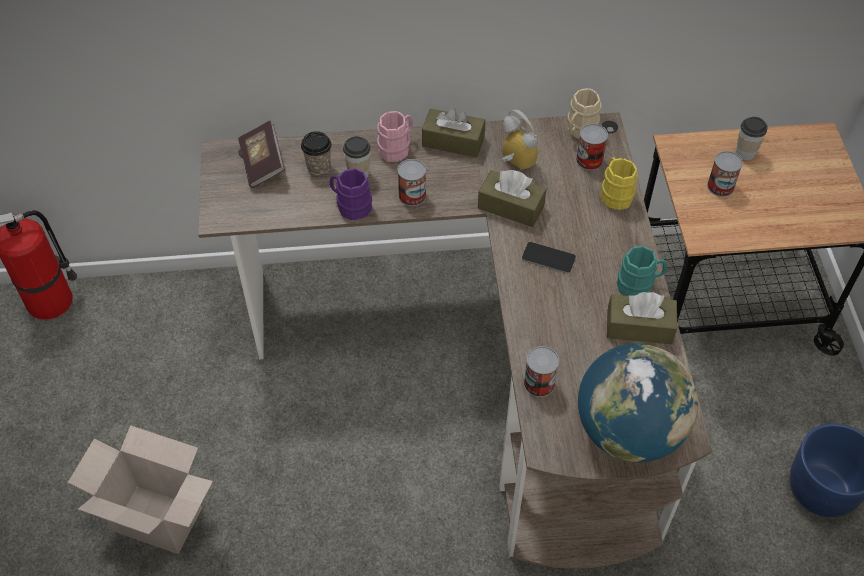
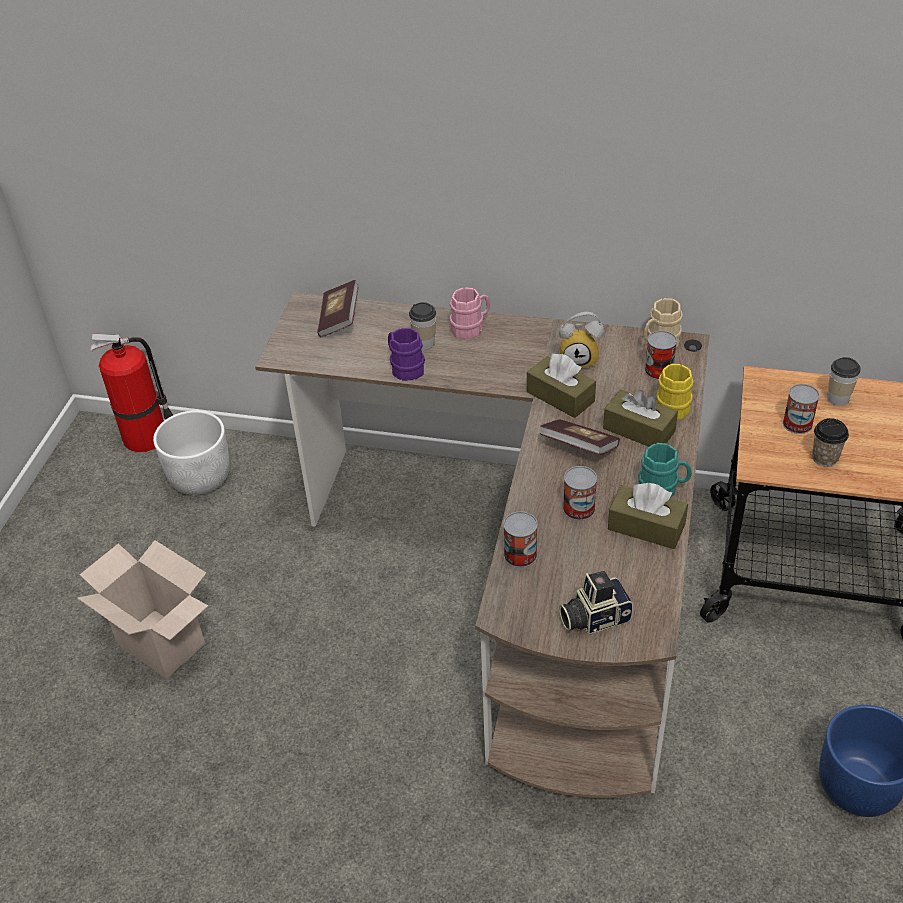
camera: 20 degrees right, 10 degrees down
cup [301,131,331,175] -> cup moved to [812,418,849,467]
can [397,159,426,206] -> can moved to [563,466,597,521]
brown tissue box [422,108,485,158] -> brown tissue box moved to [603,389,678,447]
alarm clock [501,109,538,171] -> alarm clock turned 120 degrees clockwise [559,312,604,369]
phone [522,242,576,273] -> book [539,419,620,455]
globe [578,344,698,462] -> camera [559,571,633,635]
none -> white planter [153,410,230,495]

